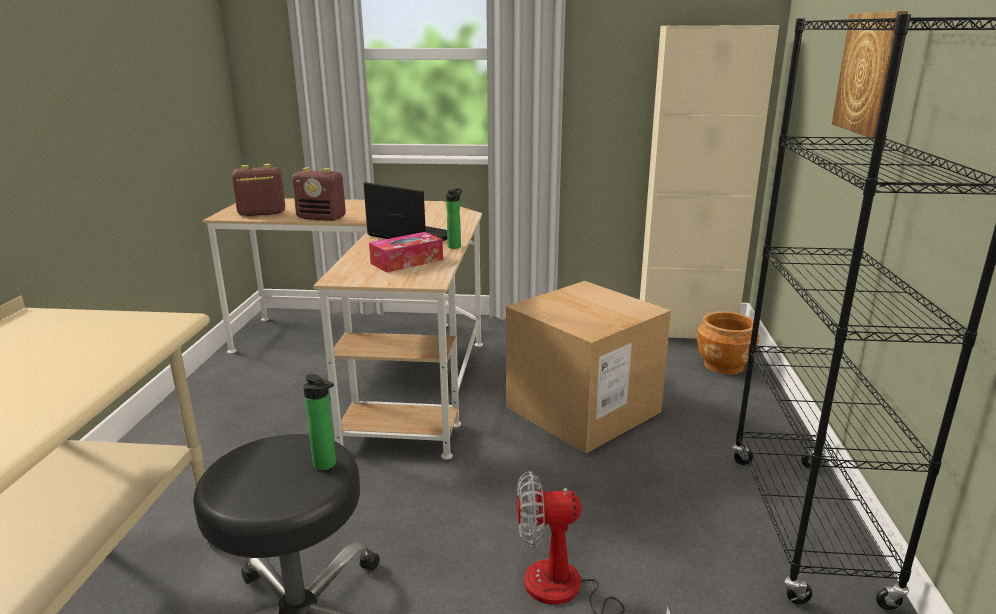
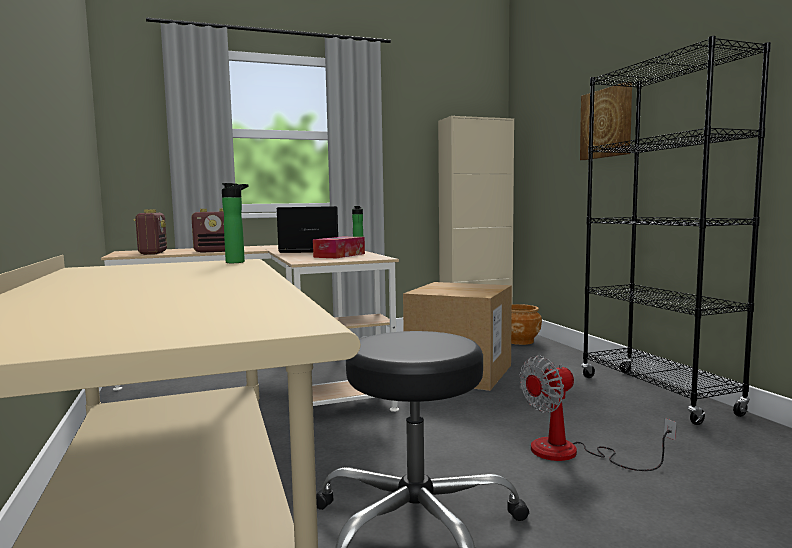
camera: 25 degrees left, 15 degrees down
radio [232,164,285,216] -> radio turned 120 degrees clockwise [134,210,167,255]
bottle [303,374,336,470] -> bottle moved to [222,183,249,263]

